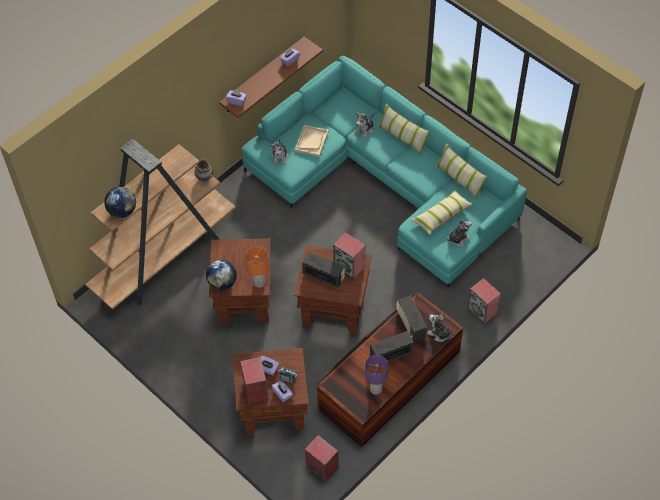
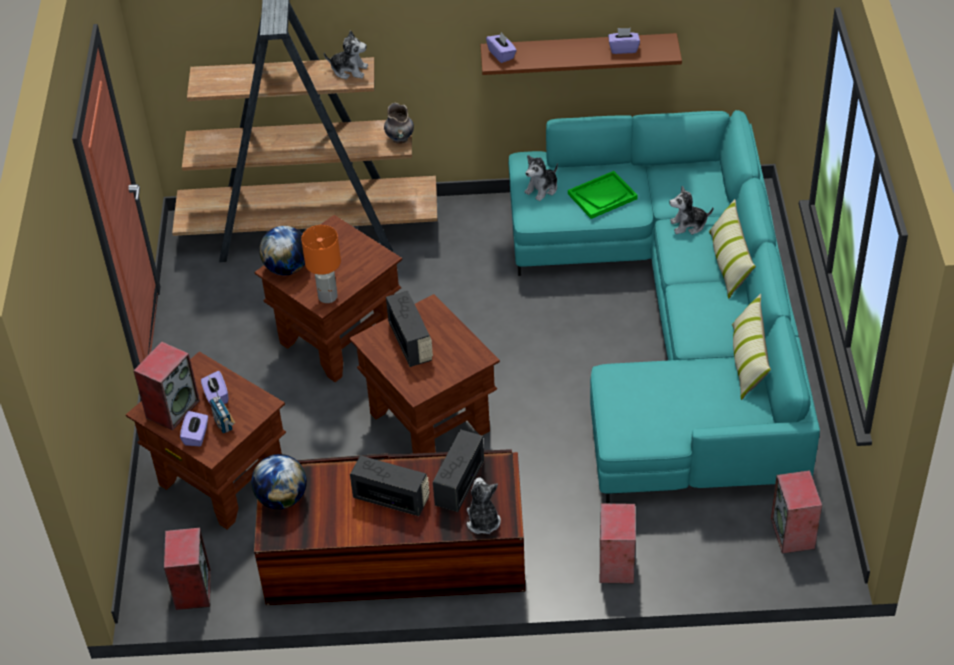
camera: 45 degrees right, 10 degrees down
globe [104,187,136,218] -> globe moved to [251,454,307,509]
beige tray [295,125,329,157] -> green tray [568,171,638,219]
speaker [333,232,365,280] -> speaker moved to [771,470,822,554]
purple table lamp [365,355,388,394] -> none
pillow [411,190,474,235] -> none
plush toy [447,220,472,246] -> plush toy moved to [324,30,368,79]

